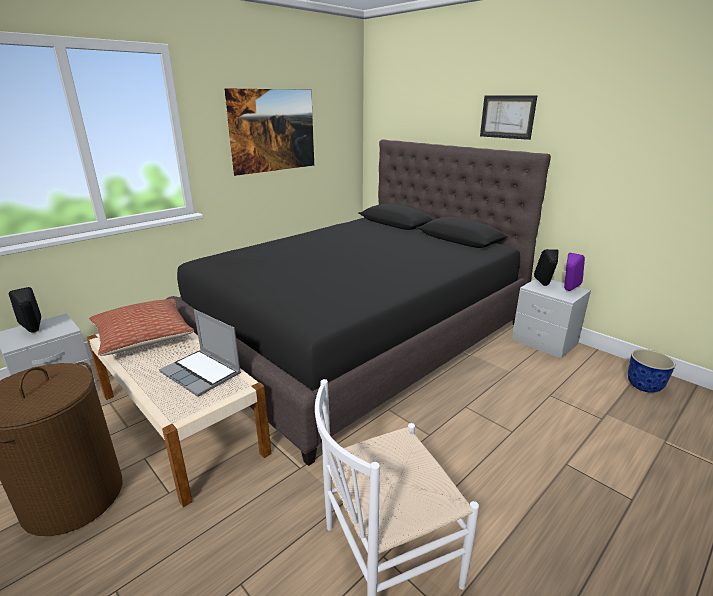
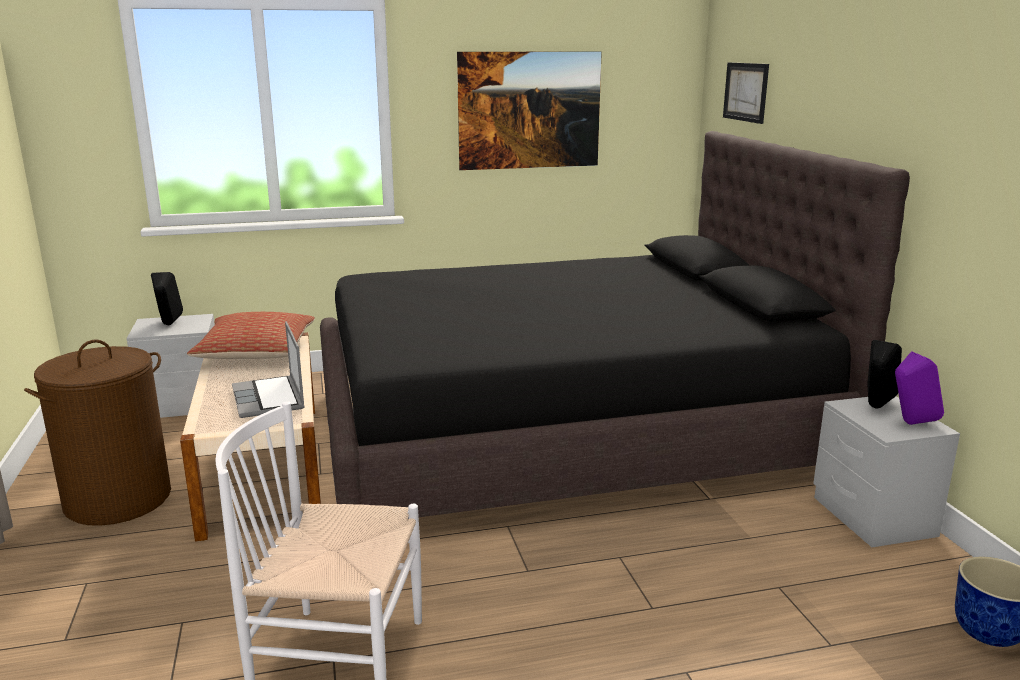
camera: 30 degrees right, 5 degrees down
picture [480,95,537,140] -> picture moved to [723,62,769,124]

